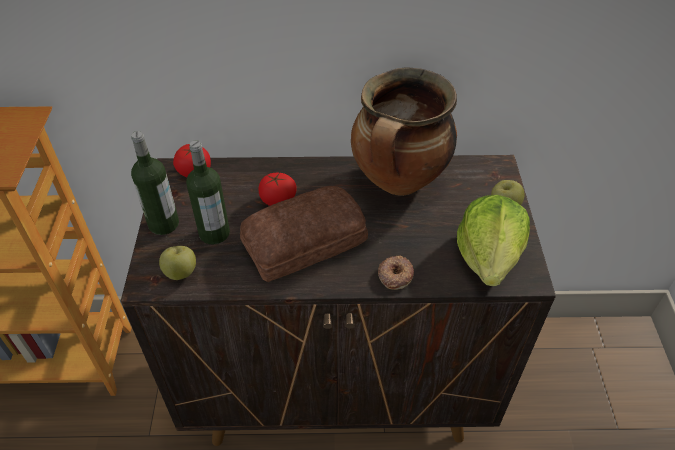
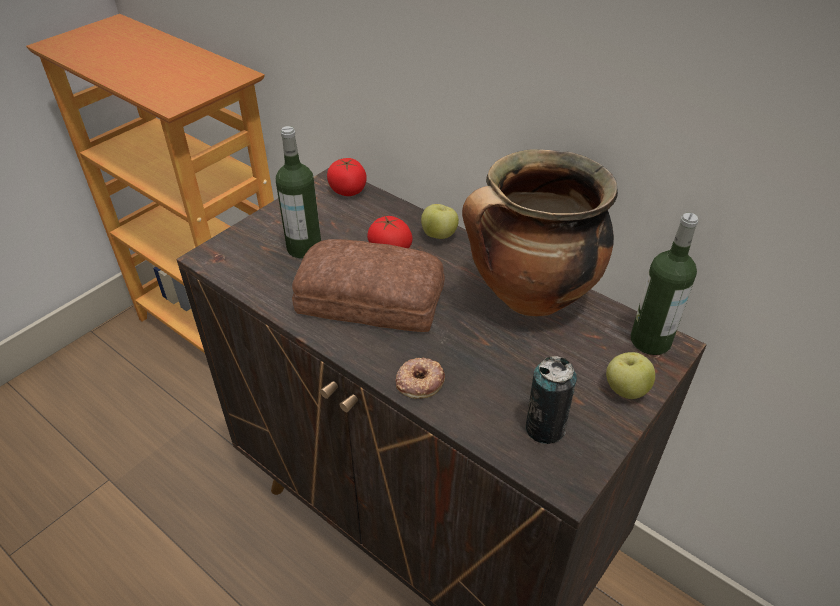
camera: 40 degrees right, 5 degrees down
bottle [131,131,179,235] -> bottle moved to [631,213,698,355]
apple [159,246,196,280] -> apple moved to [421,204,459,239]
lettuce [457,195,530,286] -> can [525,356,577,444]

